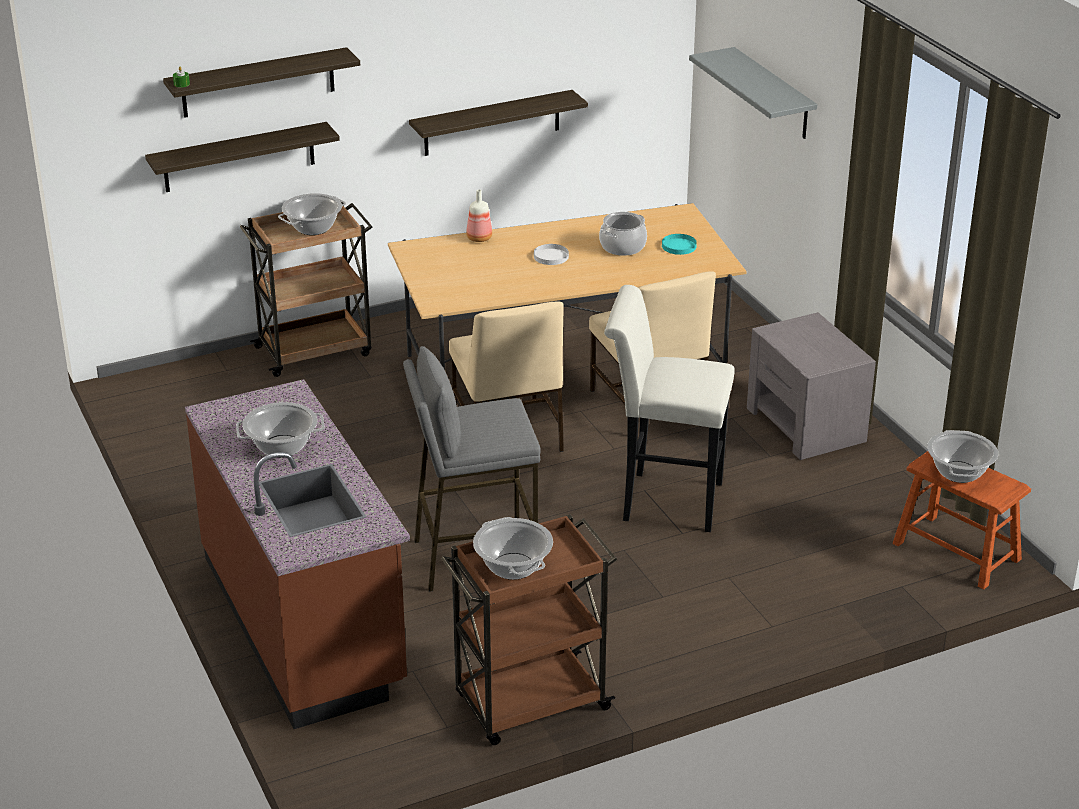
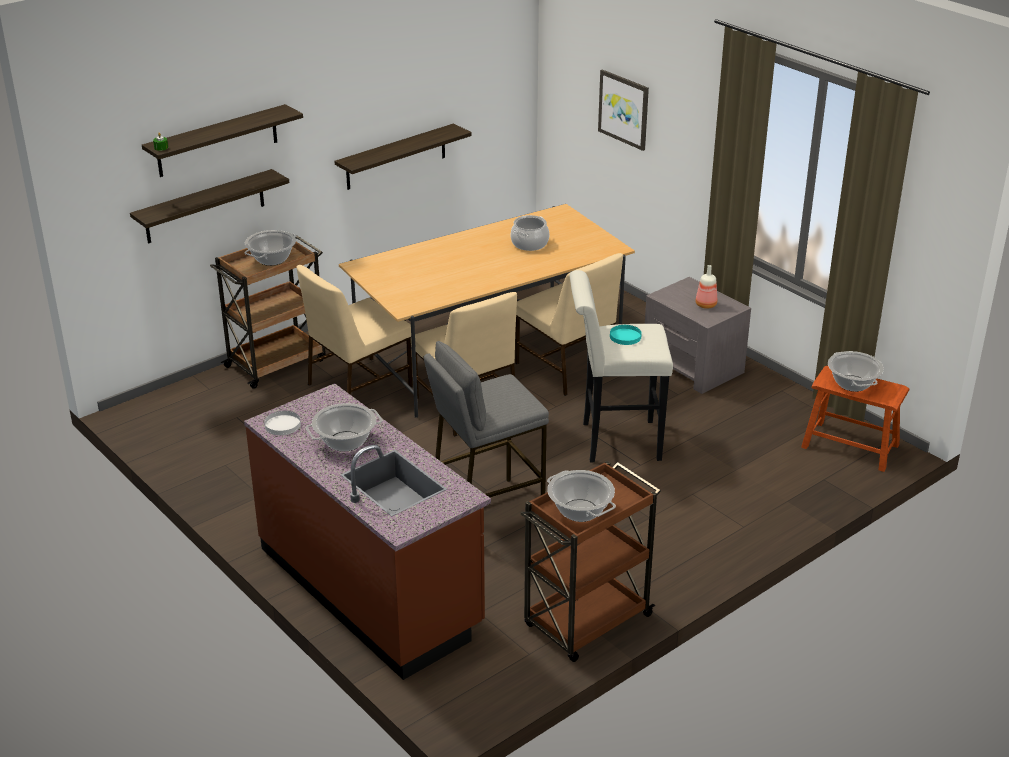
camera: 15 degrees left, 0 degrees up
bottle [466,189,492,242] -> bottle moved to [695,265,717,309]
white plate [534,244,569,265] -> white plate moved to [264,411,301,435]
turquoise plate [662,234,697,255] -> turquoise plate moved to [610,325,642,345]
grey shelf [689,47,817,139] -> picture [598,69,649,151]
none -> beige chair [296,265,413,395]

